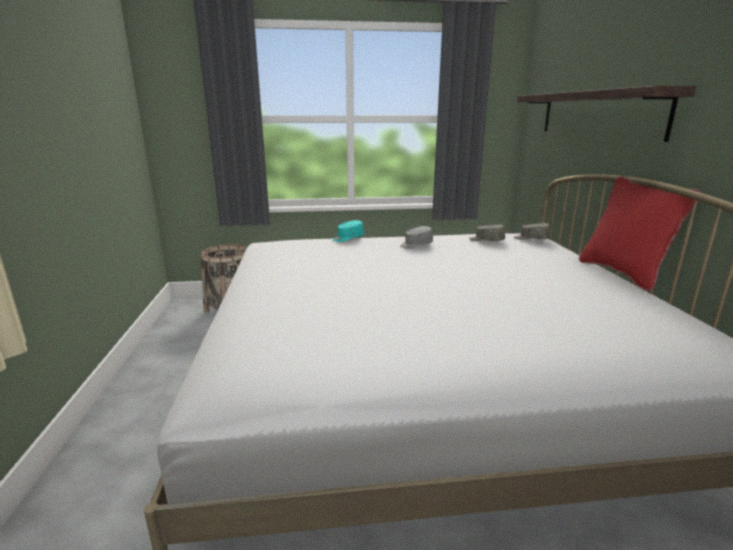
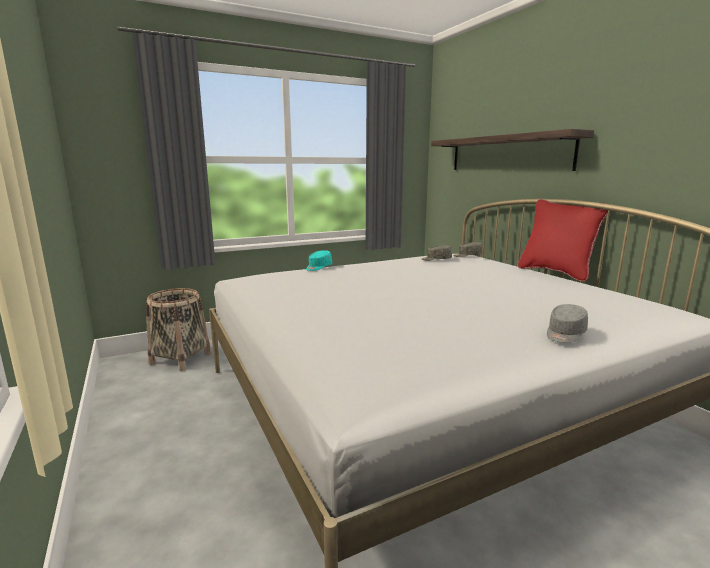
camera: 20 degrees left, 5 degrees down
grey cap [400,226,433,249] -> grey cap moved to [547,304,588,343]

